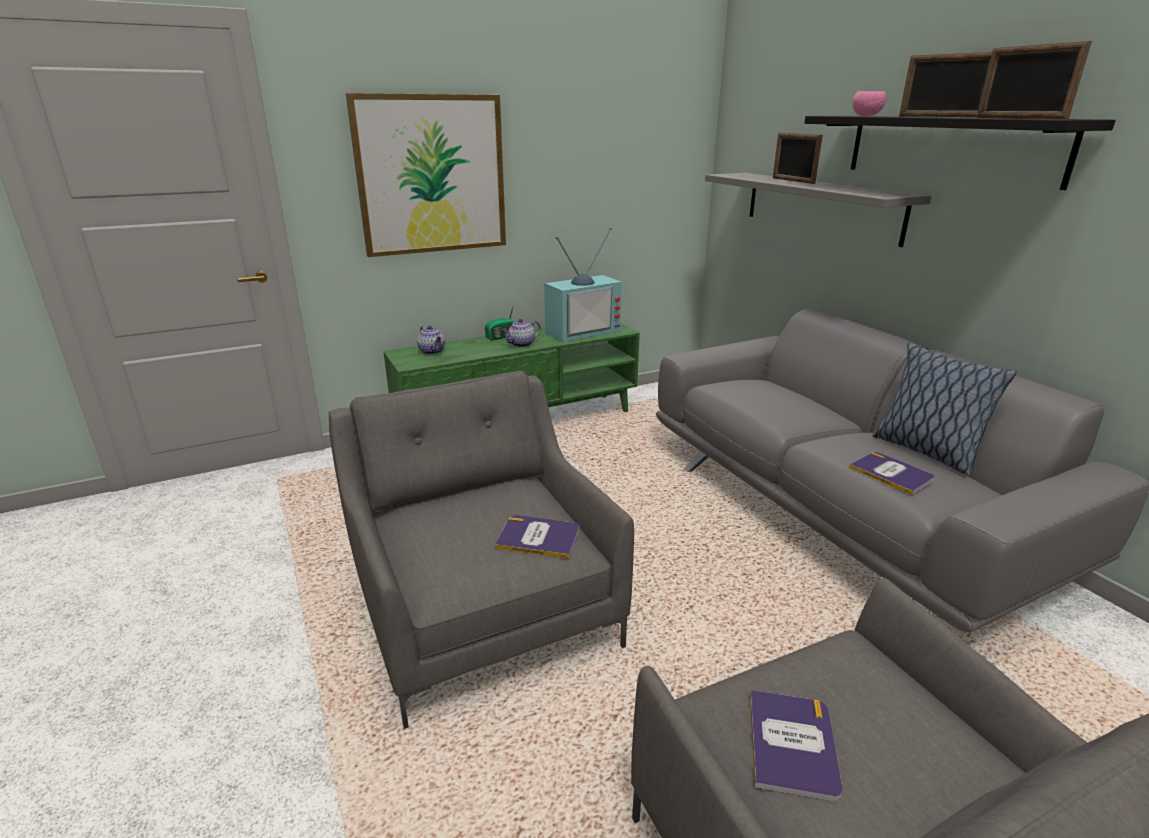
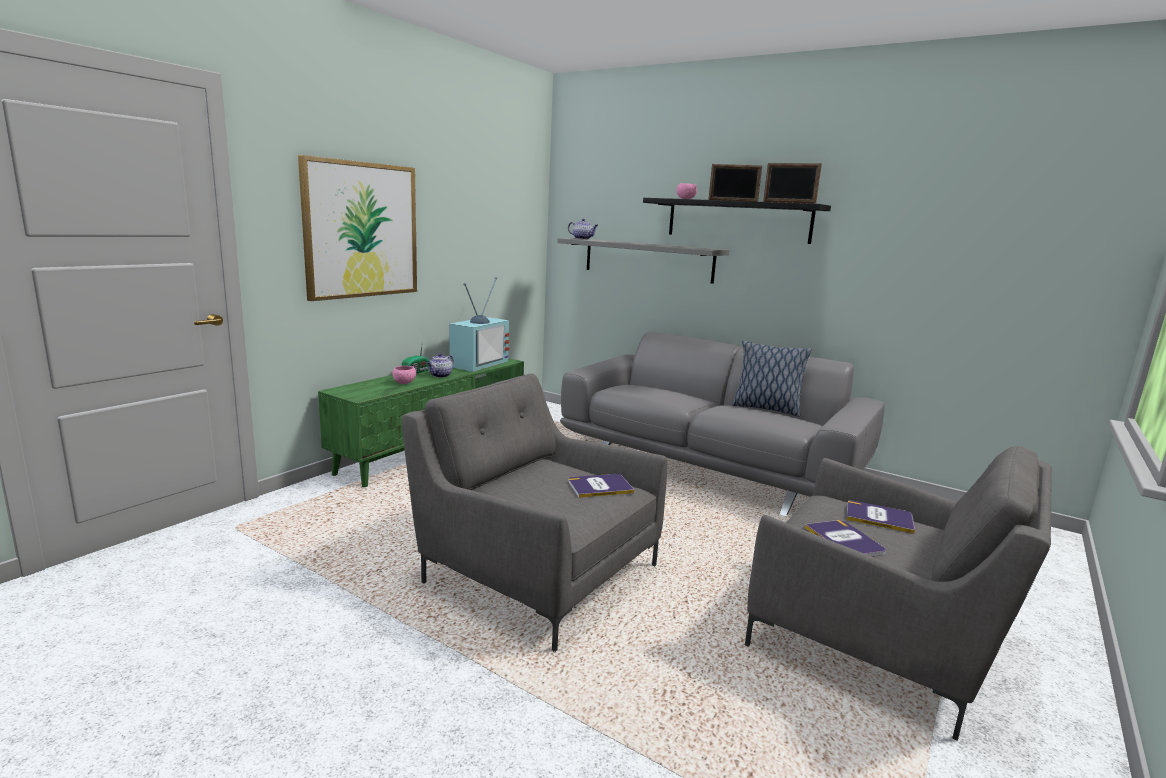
camera: 30 degrees left, 10 degrees down
teapot [417,325,445,355] -> teapot moved to [568,219,598,239]
picture frame [773,133,823,184] -> none
book [849,452,935,495] -> book moved to [847,500,915,534]
none -> pink bowl [392,366,416,384]

